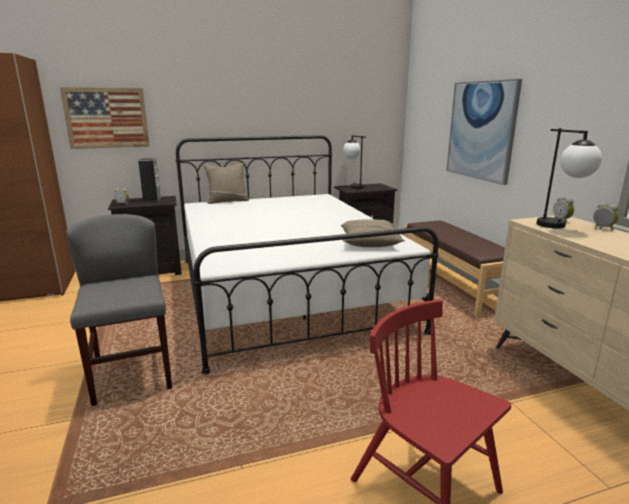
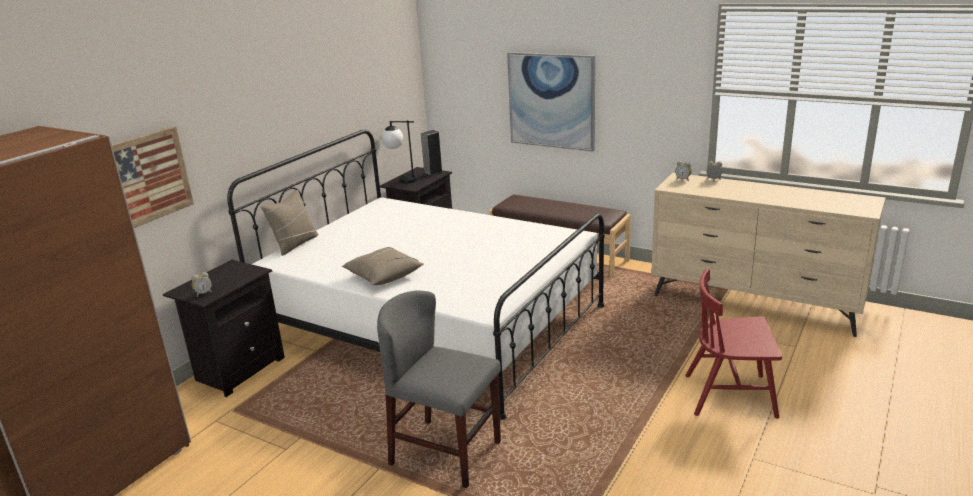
camera: 40 degrees left, 5 degrees up
speaker [138,158,162,203] -> speaker moved to [421,130,443,177]
beige pillow [341,220,405,247] -> beige pillow moved to [342,247,424,285]
table lamp [536,128,602,229] -> none

